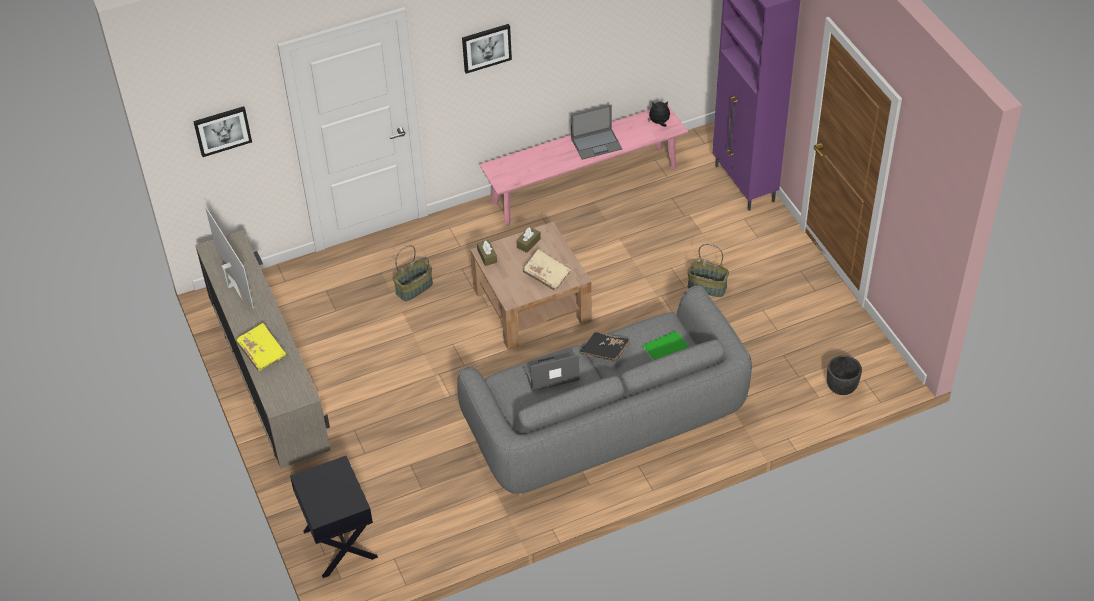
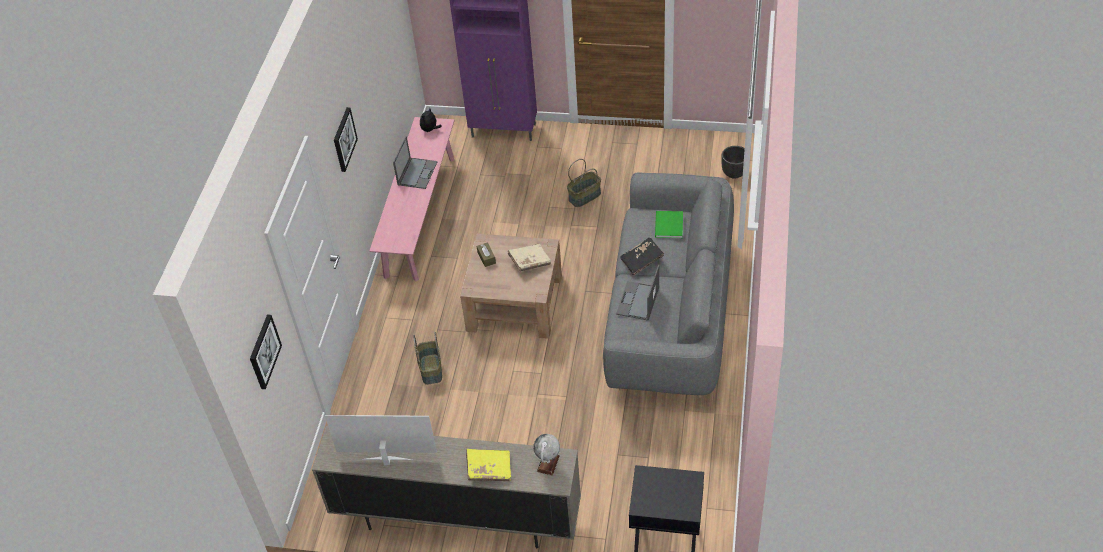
camera: 55 degrees left, 0 degrees up
brown tissue box [477,240,497,266] -> none
none -> globe [533,434,560,475]

